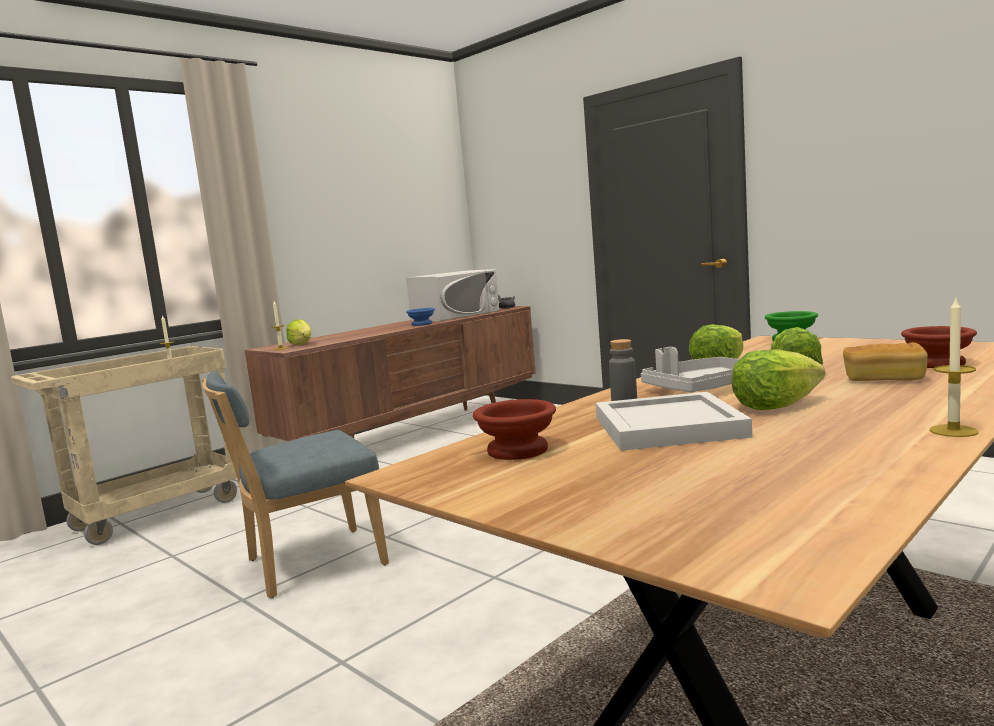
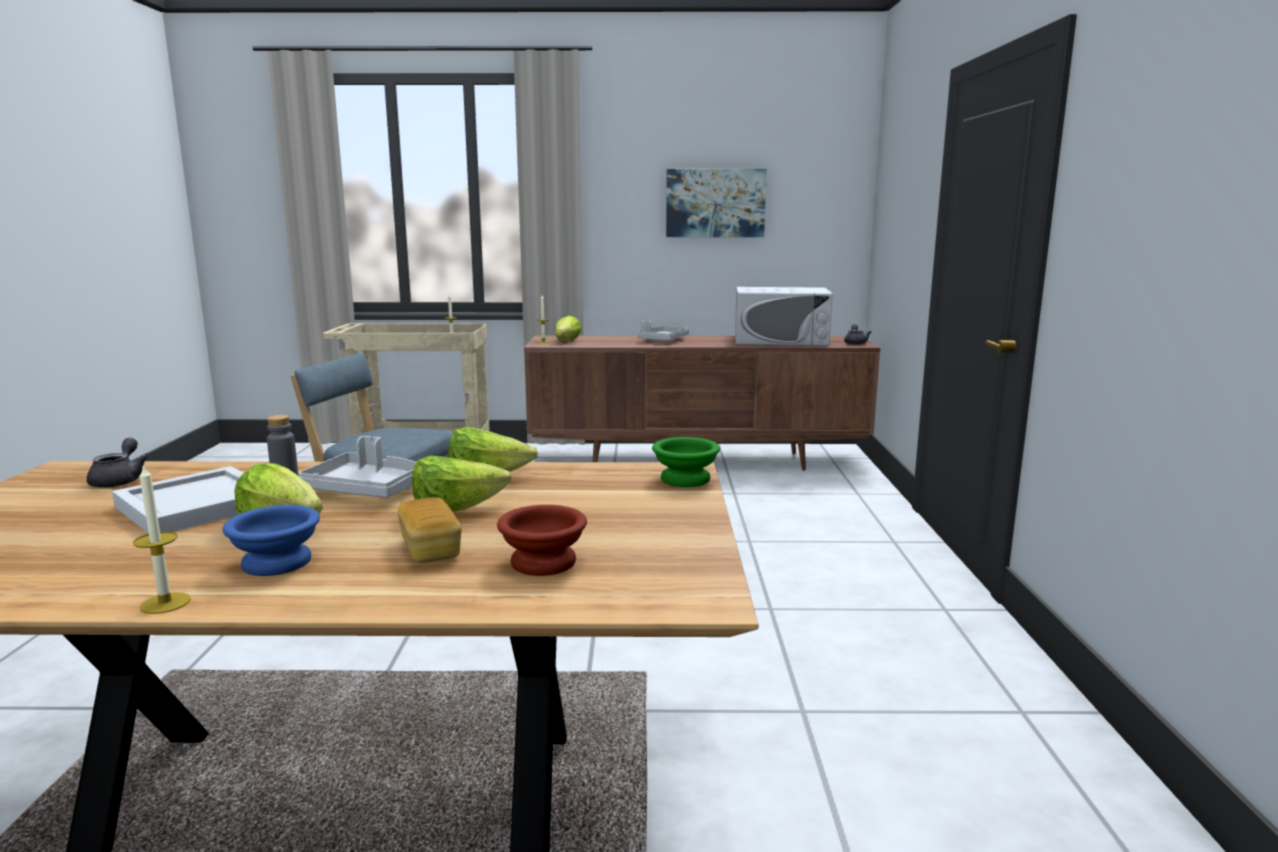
camera: 45 degrees right, 5 degrees up
blue bowl [406,308,435,326] -> blue bowl moved to [223,505,320,576]
brown bowl [473,399,556,460] -> grey teapot [87,438,149,488]
none -> grey tray [637,320,689,341]
none -> picture [666,169,767,237]

